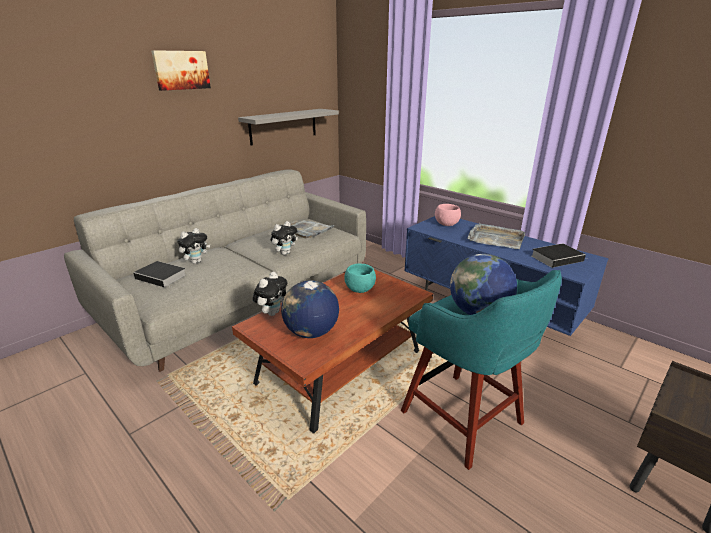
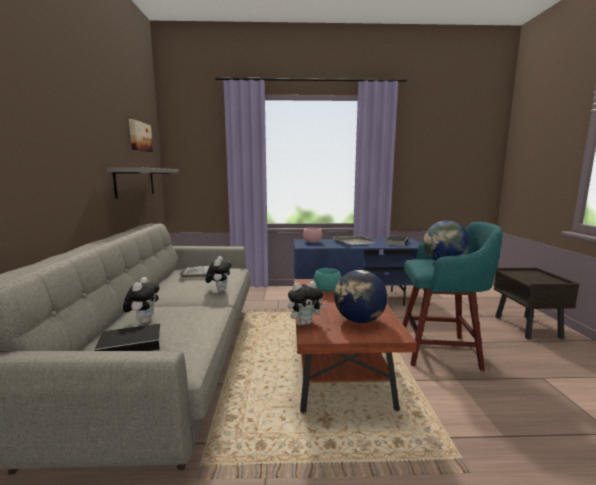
camera: 45 degrees left, 15 degrees down
picture [151,50,211,91] -> picture moved to [129,119,153,152]
plush toy [253,272,287,316] -> plush toy turned 90 degrees clockwise [287,281,326,325]

